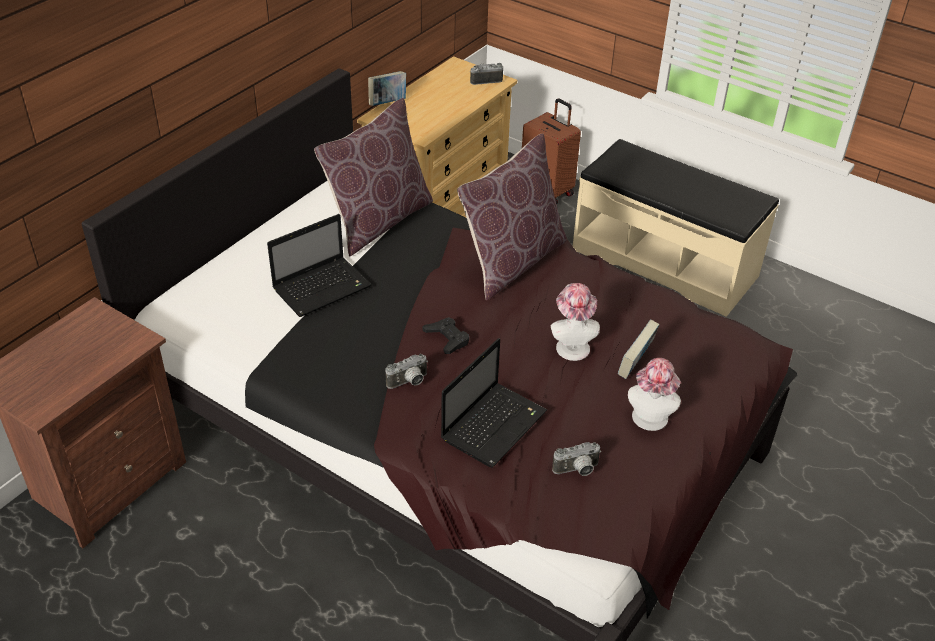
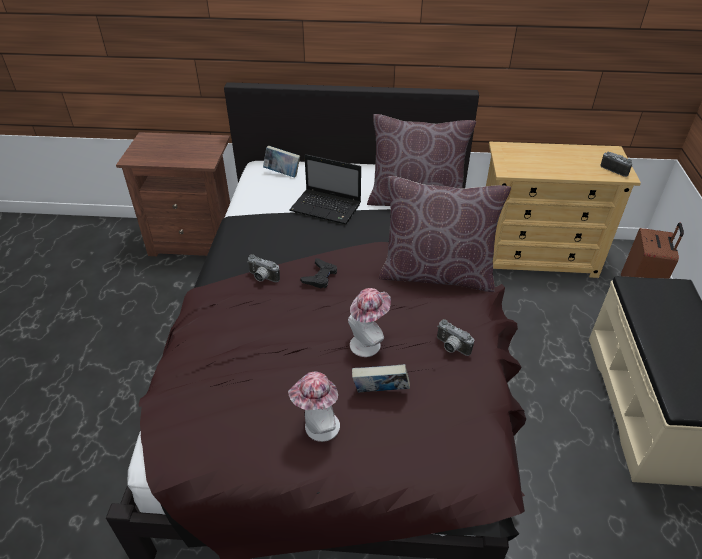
camera: 60 degrees right, 0 degrees up
book [368,71,406,106] -> book moved to [263,145,300,177]
laptop [441,338,547,467] -> none
camera [552,442,601,476] -> camera moved to [437,319,474,356]

